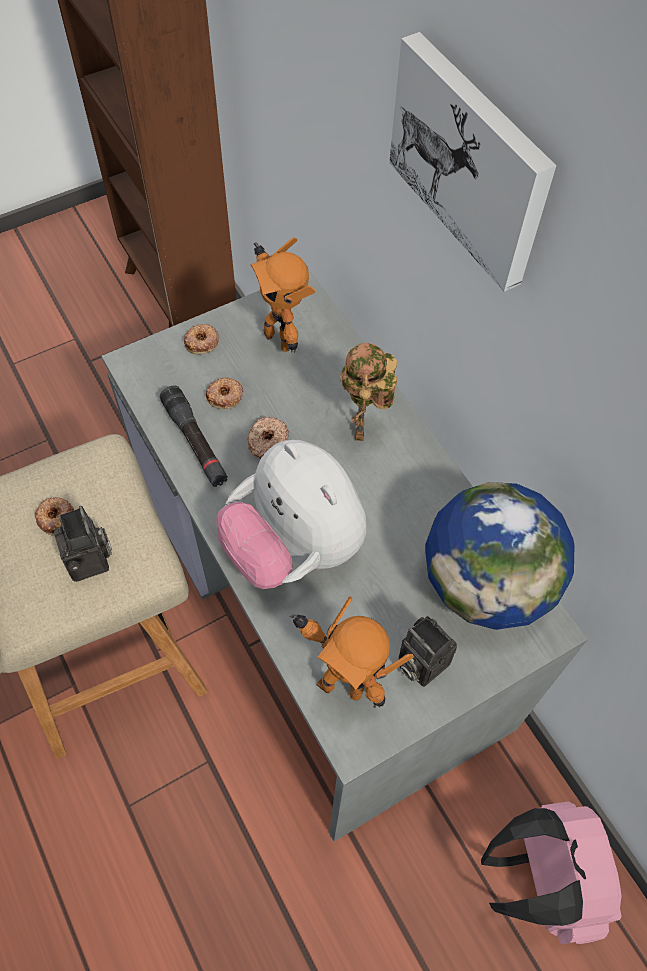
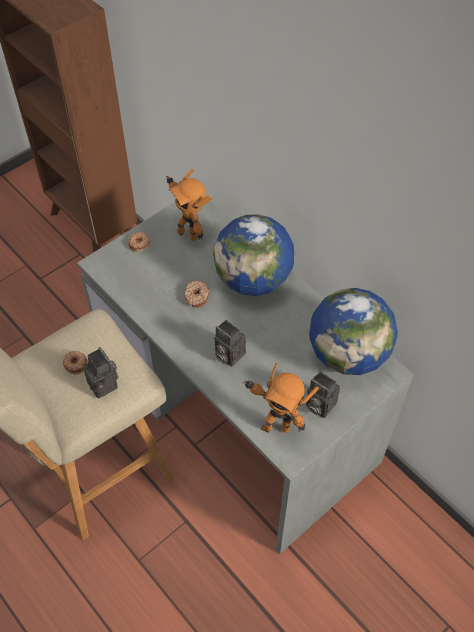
camera: 10 degrees left, 5 degrees down
black flashlight [160,385,227,487] -> none
donut [206,377,244,409] -> none
plush toy [216,440,366,589] -> camera [215,320,246,367]
toy robot [340,343,397,441] -> globe [213,214,294,296]
picture [389,32,556,292] -> none
pink backpack [481,802,622,944] -> none

